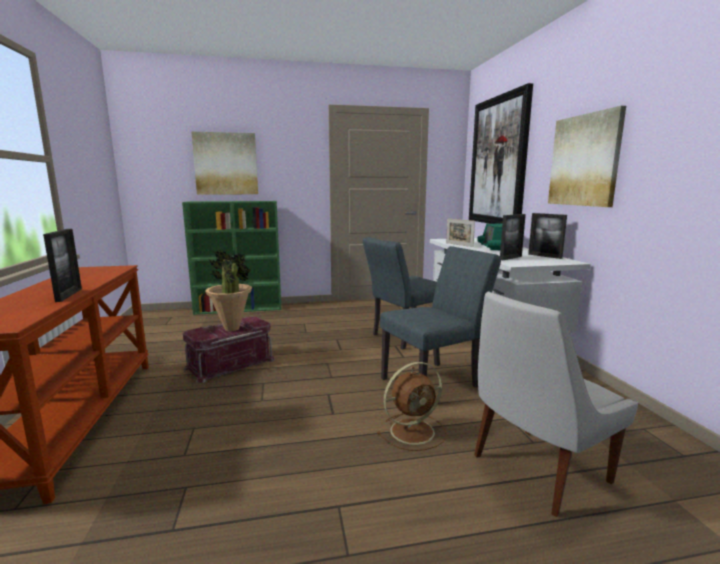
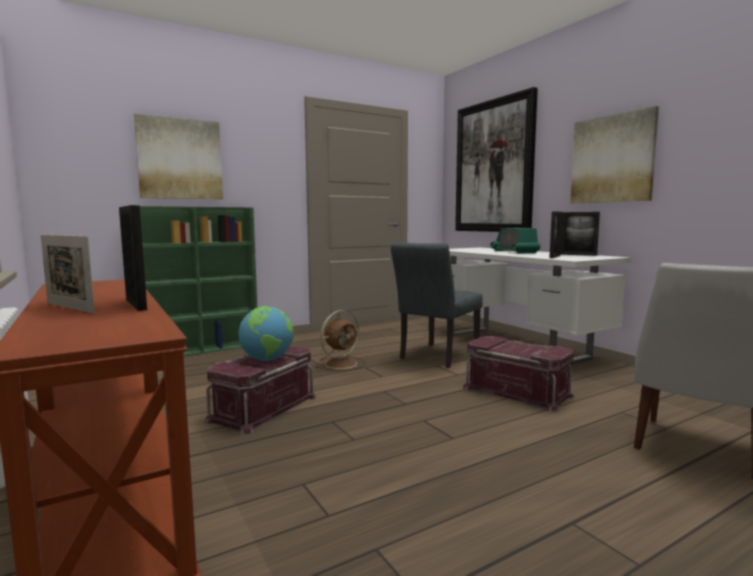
camera: 20 degrees left, 5 degrees down
potted plant [205,249,252,331] -> globe [239,306,294,361]
brown fan [377,362,447,451] -> brown fan moved to [315,310,366,371]
grey chair [380,246,501,388] -> red storage box [463,336,575,412]
picture frame [446,218,475,247] -> picture frame moved to [41,235,95,314]

